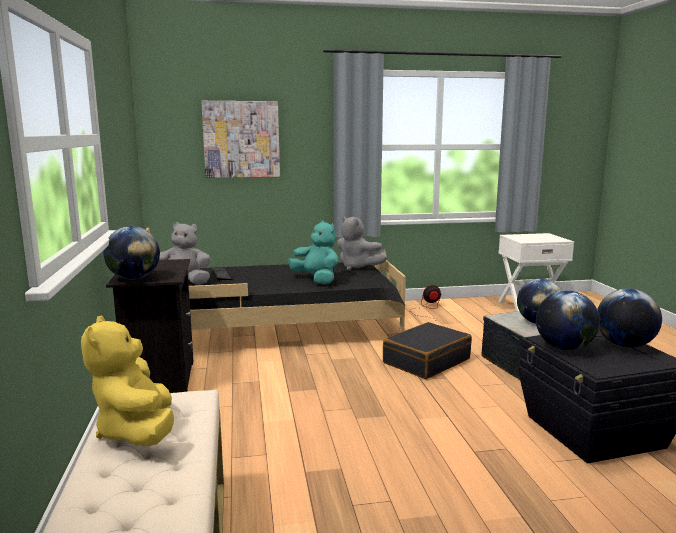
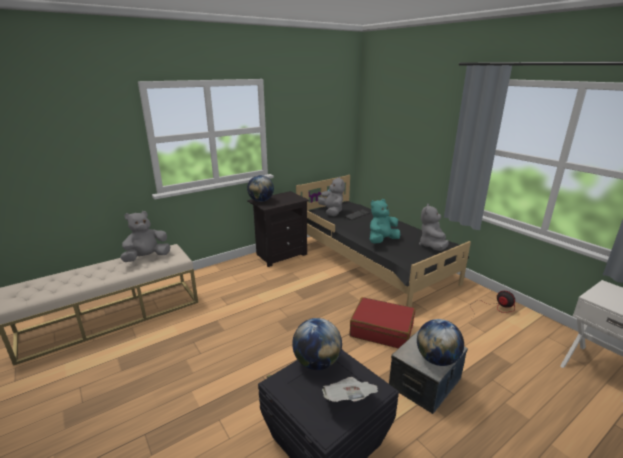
camera: 65 degrees right, 10 degrees up
yellow plush toy [81,315,174,446] -> grey plush toy [120,211,170,262]
picture [201,101,280,178] -> none
turquoise plush toy [288,220,338,284] -> turquoise plush toy turned 150 degrees counterclockwise [370,199,400,244]
black suitcase [383,322,472,379] -> red suitcase [350,297,415,349]
globe [597,289,662,348] -> newspaper [322,377,378,402]

